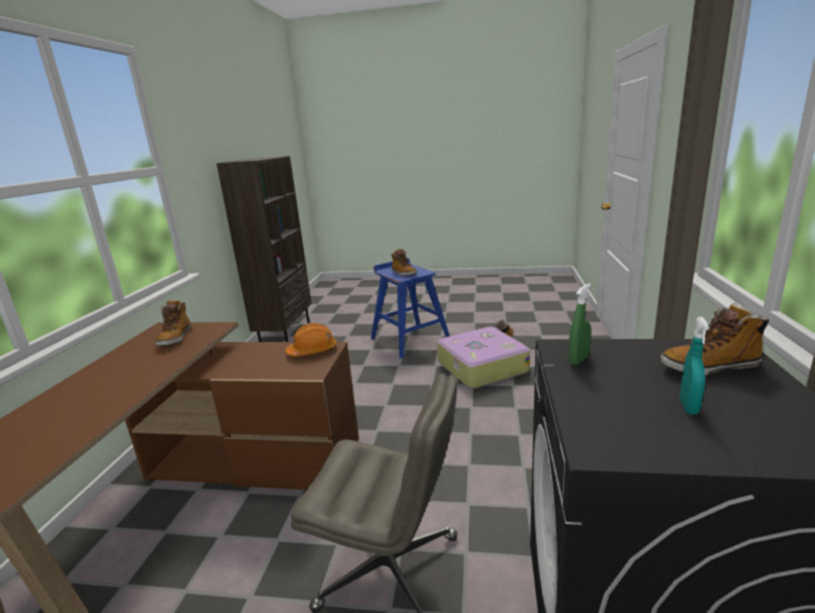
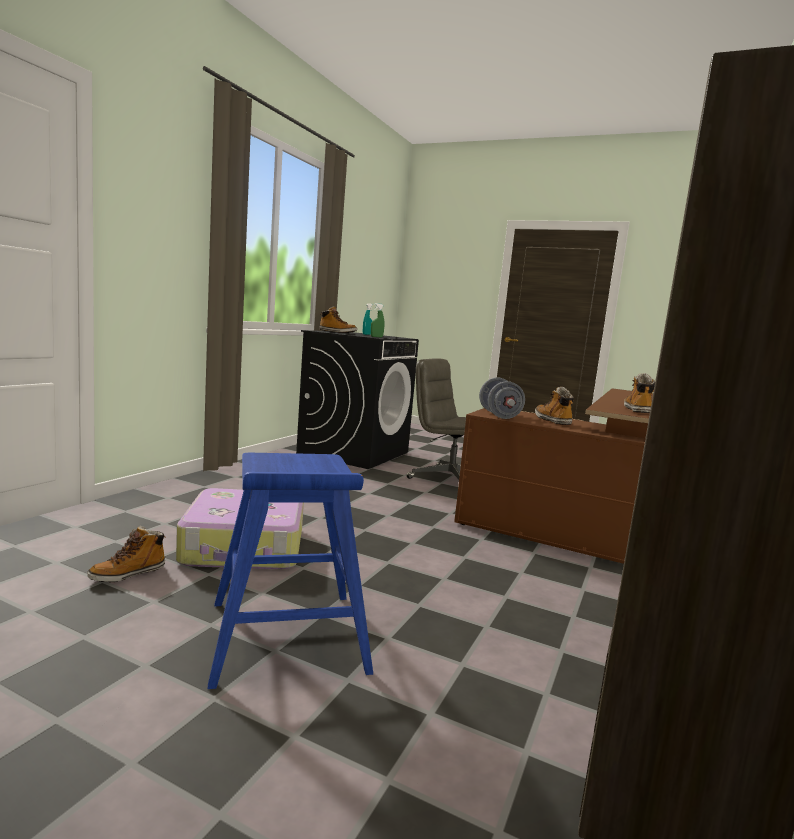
camera: 165 degrees left, 10 degrees down
orange hard hat [285,323,337,356] -> grey dumbbell [479,378,525,419]
boot [392,249,417,276] -> boot moved to [535,387,574,425]

